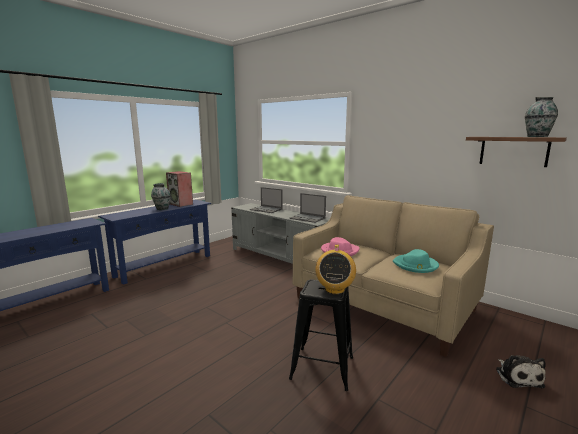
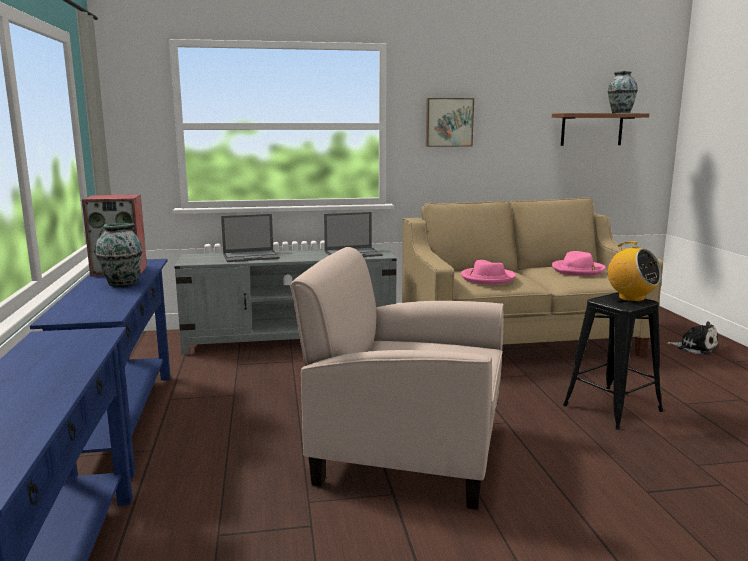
camera: 50 degrees left, 0 degrees up
turquoise hat [393,249,439,273] -> pink hat [552,251,606,276]
none -> beige armchair [290,247,504,510]
none -> picture [426,98,474,147]

